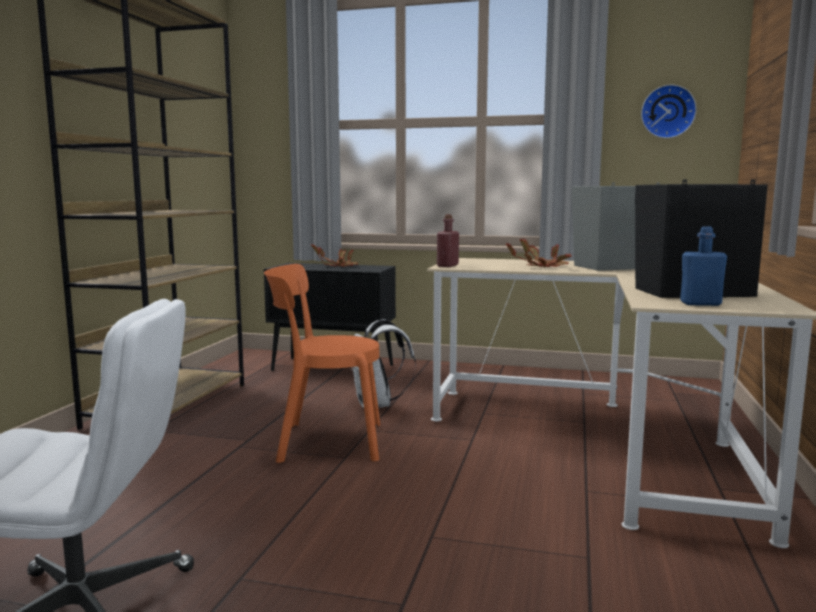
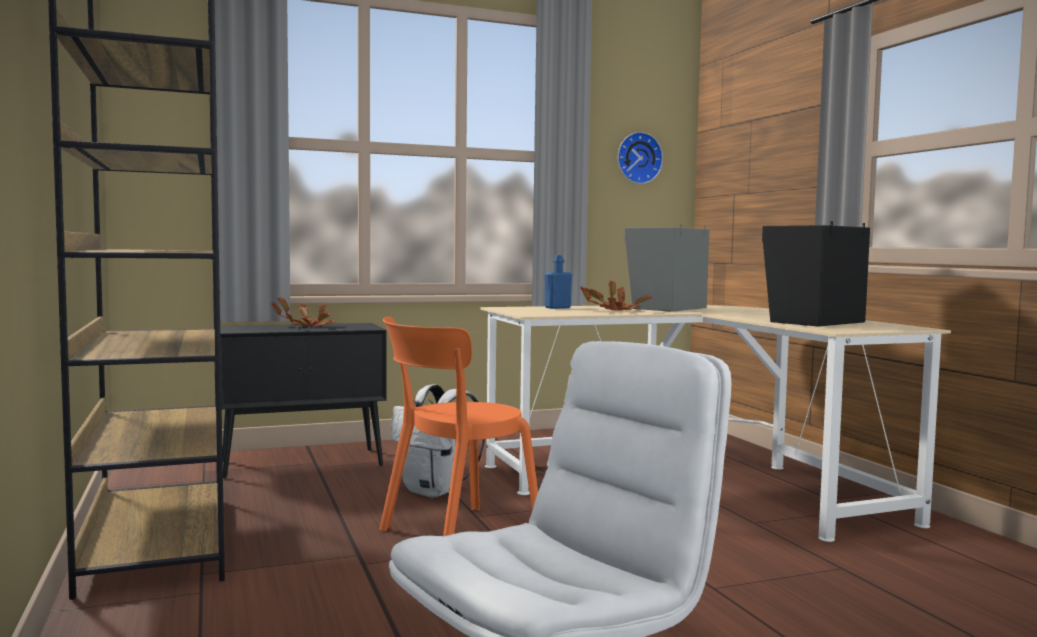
camera: 35 degrees left, 5 degrees down
red bottle [437,214,459,267] -> none
blue bottle [680,226,727,306] -> blue bottle moved to [544,255,572,309]

